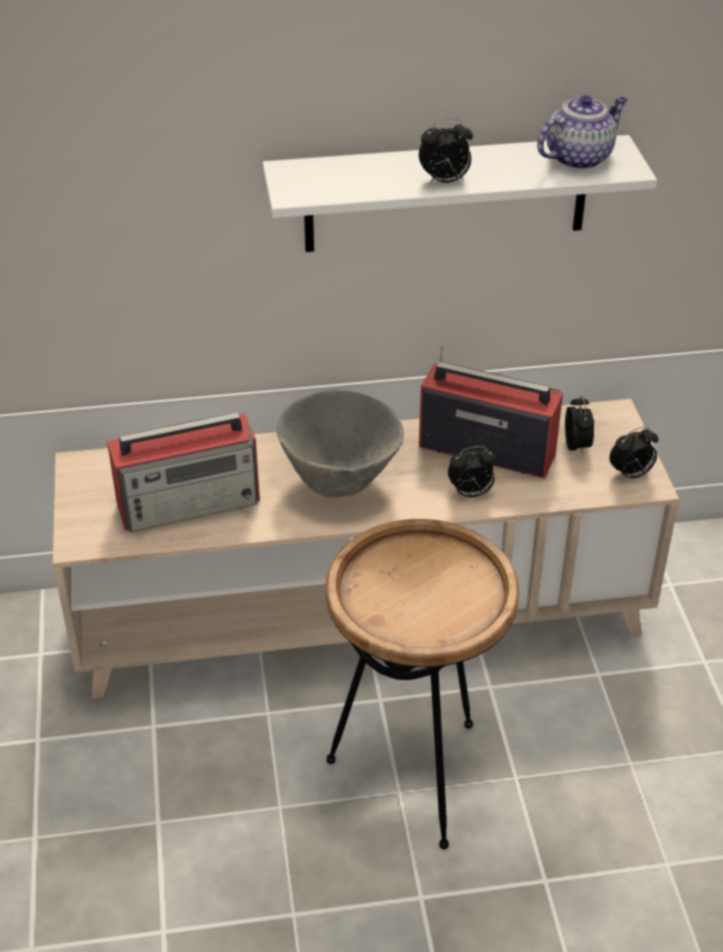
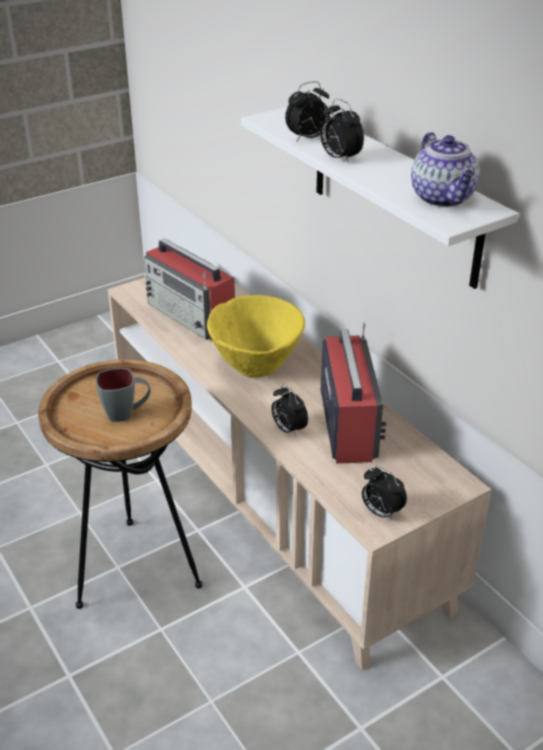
camera: 65 degrees right, 5 degrees down
grey bowl [277,390,404,498] -> yellow bowl [207,295,305,378]
teapot [537,95,627,170] -> teapot turned 45 degrees clockwise [411,132,480,207]
alarm clock [565,395,594,456] -> alarm clock moved to [285,81,330,142]
none -> grey mug [96,368,151,422]

